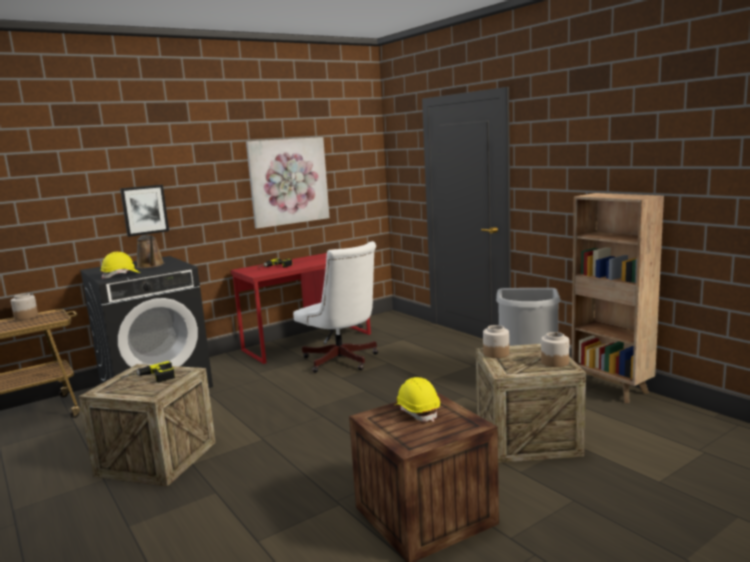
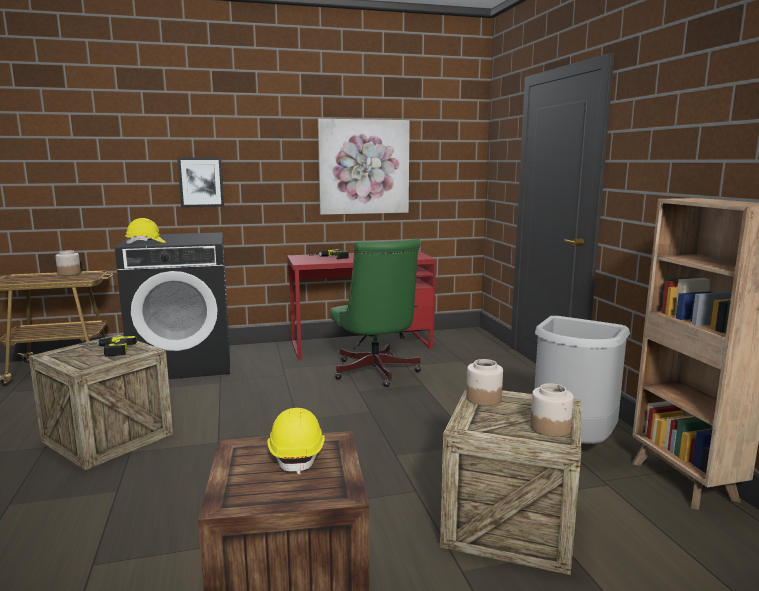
camera: 20 degrees right, 0 degrees up
brown watering can [136,235,164,268] -> none
white office chair [293,241,378,373] -> green office chair [330,239,421,387]

